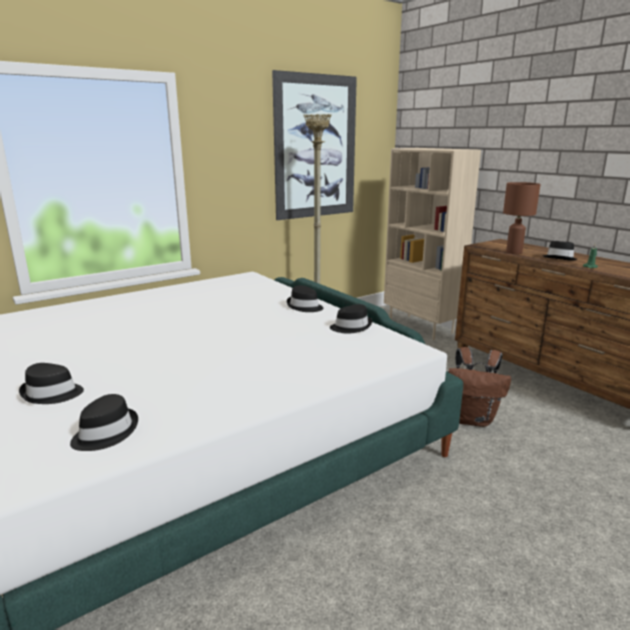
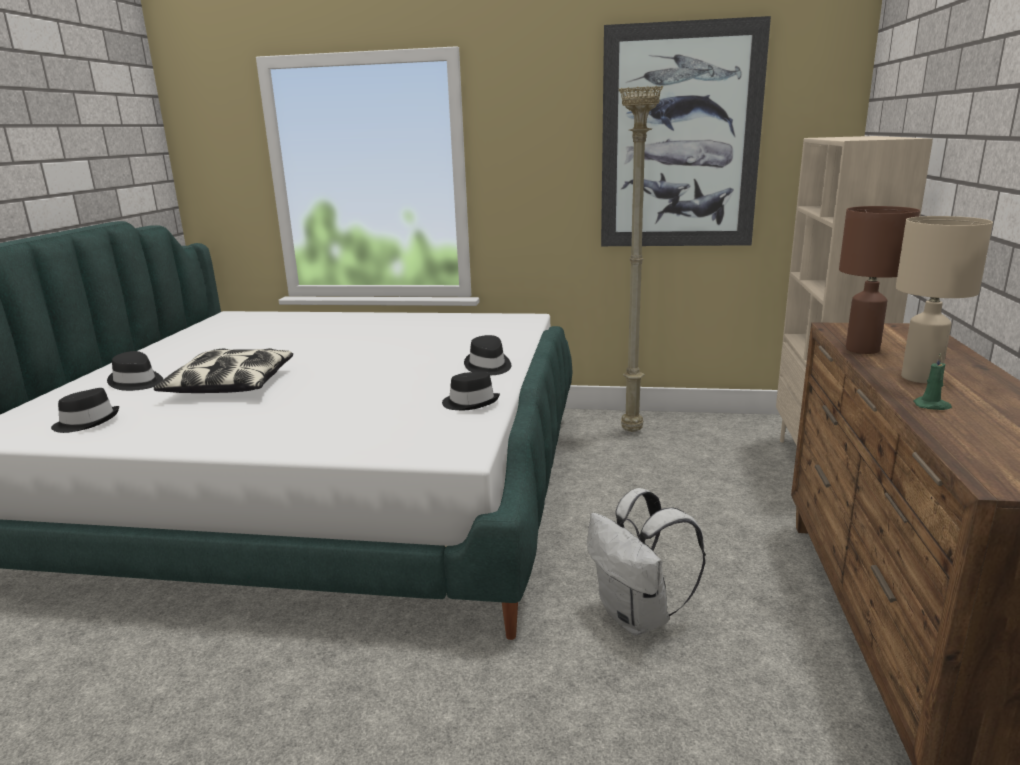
camera: 45 degrees right, 0 degrees up
brown backpack [448,347,511,427] -> white backpack [587,488,706,636]
black hat [543,241,577,261] -> beige table lamp [895,216,993,383]
none -> pillow [154,348,293,393]

